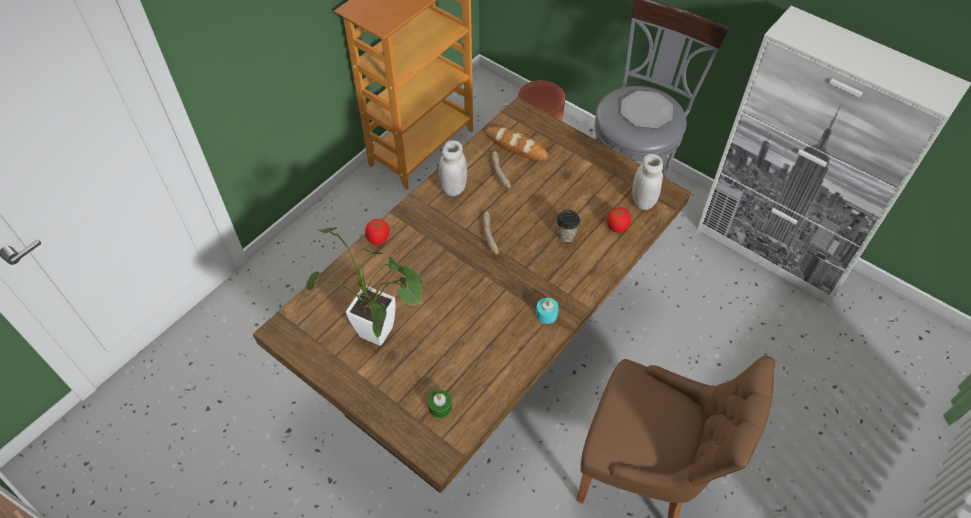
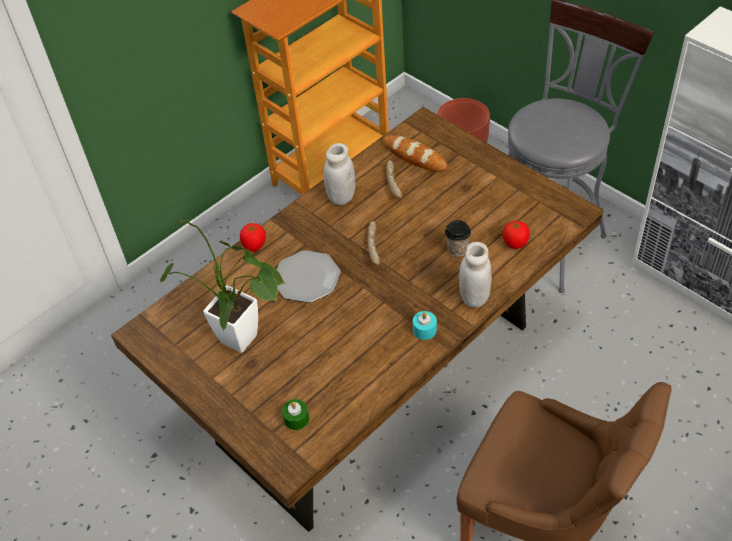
camera: 10 degrees right, 5 degrees down
plate [621,91,673,129] -> plate moved to [277,250,341,303]
white jar [632,154,663,210] -> white jar moved to [459,242,492,307]

